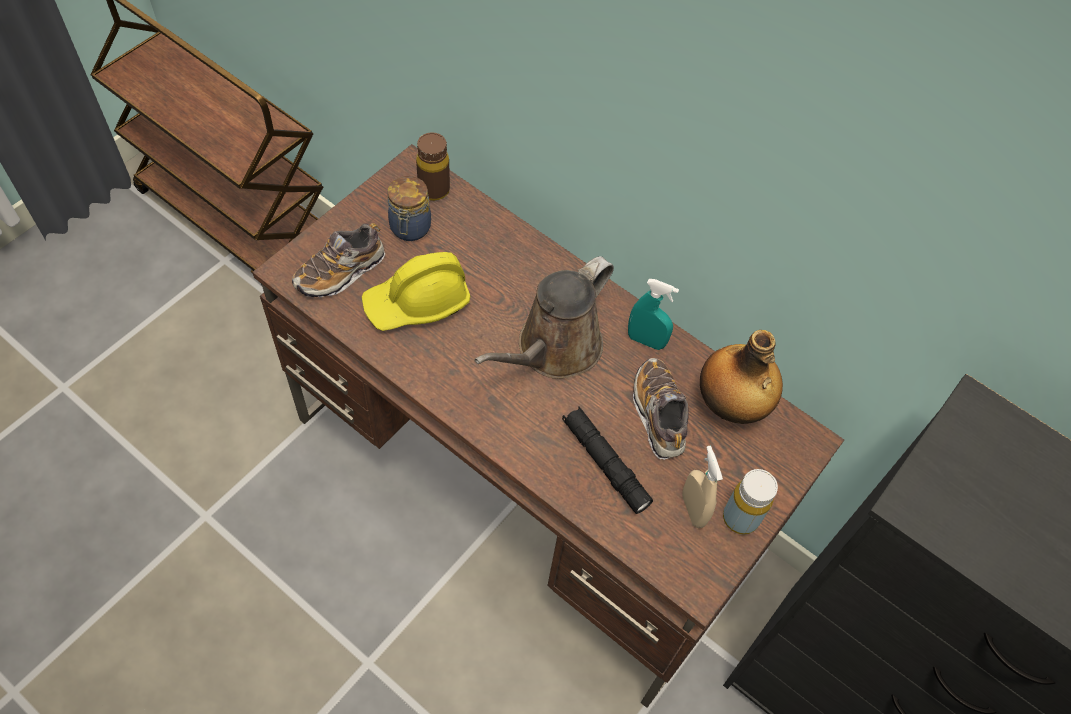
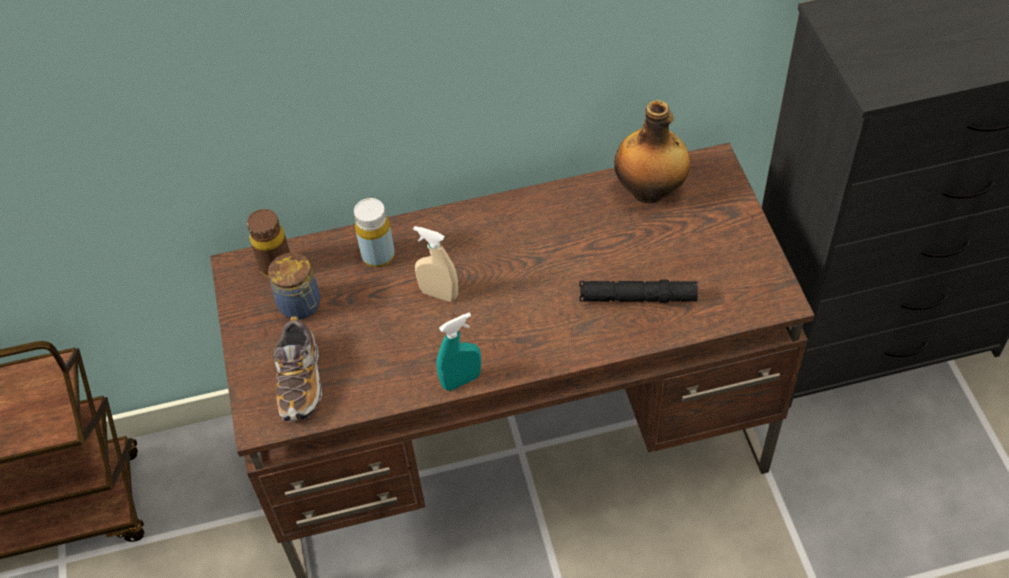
camera: 45 degrees left, 5 degrees down
yellow hard hat [362,252,470,331] -> none
brown watering can [474,256,614,379] -> none
turquoise spray bottle [628,279,679,350] -> turquoise spray bottle moved to [437,313,481,391]
shoe [633,358,689,460] -> none
beige spray bottle [682,446,723,528] -> beige spray bottle moved to [413,226,458,302]
yellow bottle [723,469,778,535] -> yellow bottle moved to [354,198,395,267]

